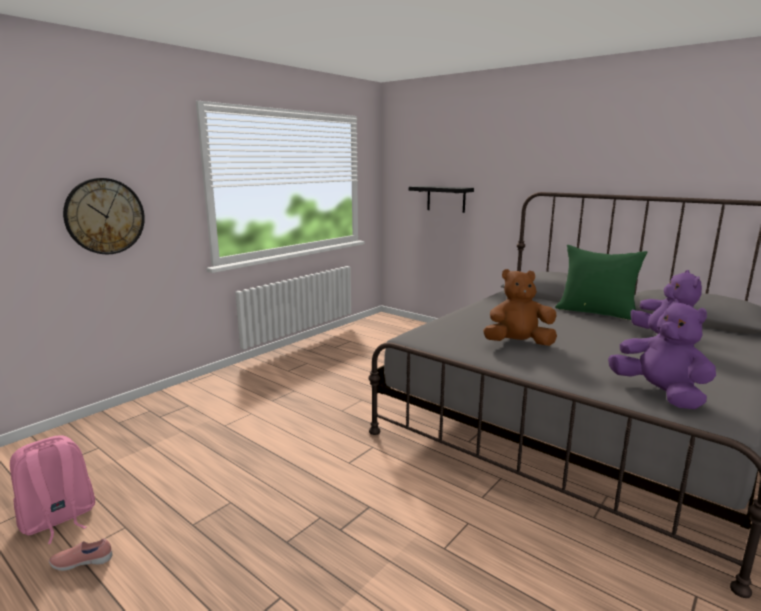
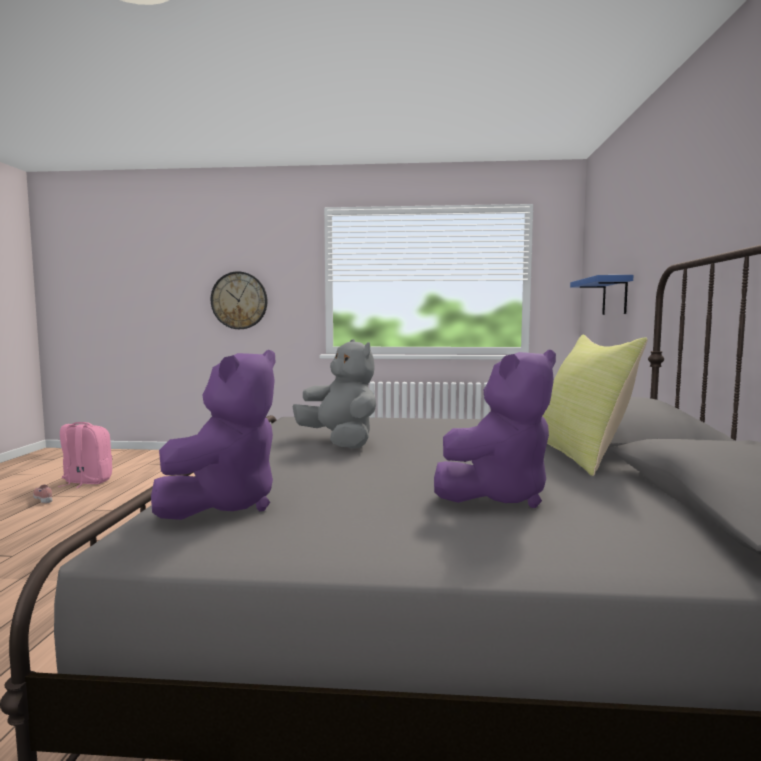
camera: 55 degrees right, 10 degrees down
black shelf [409,186,474,213] -> blue shelf [570,275,633,315]
brown plush toy [483,269,557,346] -> grey plush toy [293,339,376,449]
green pillow [555,245,648,321] -> yellow pillow [543,335,648,476]

